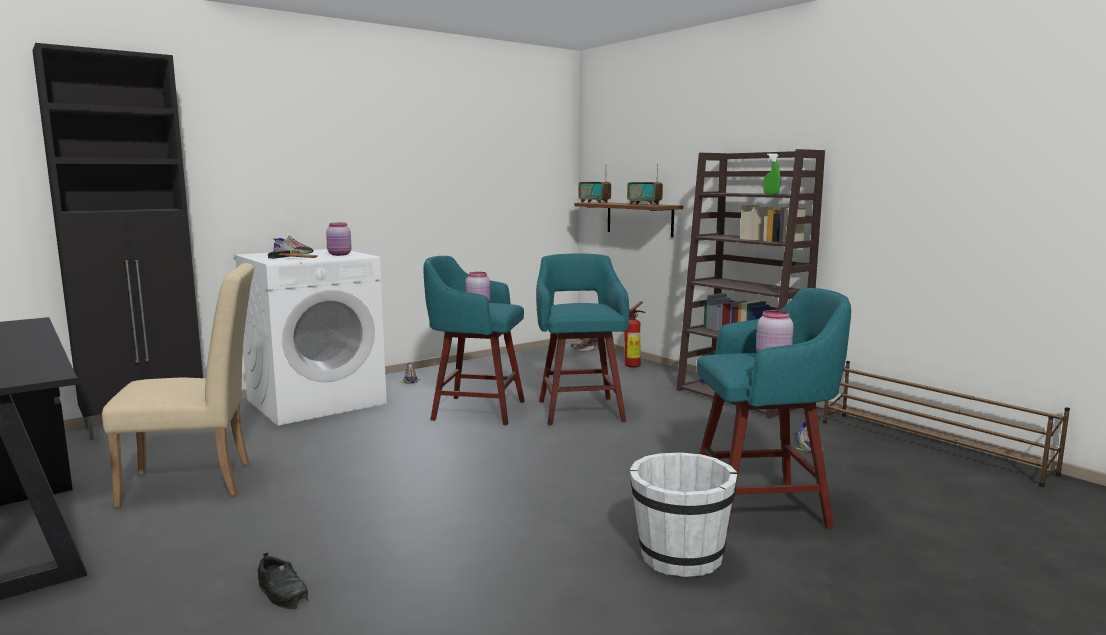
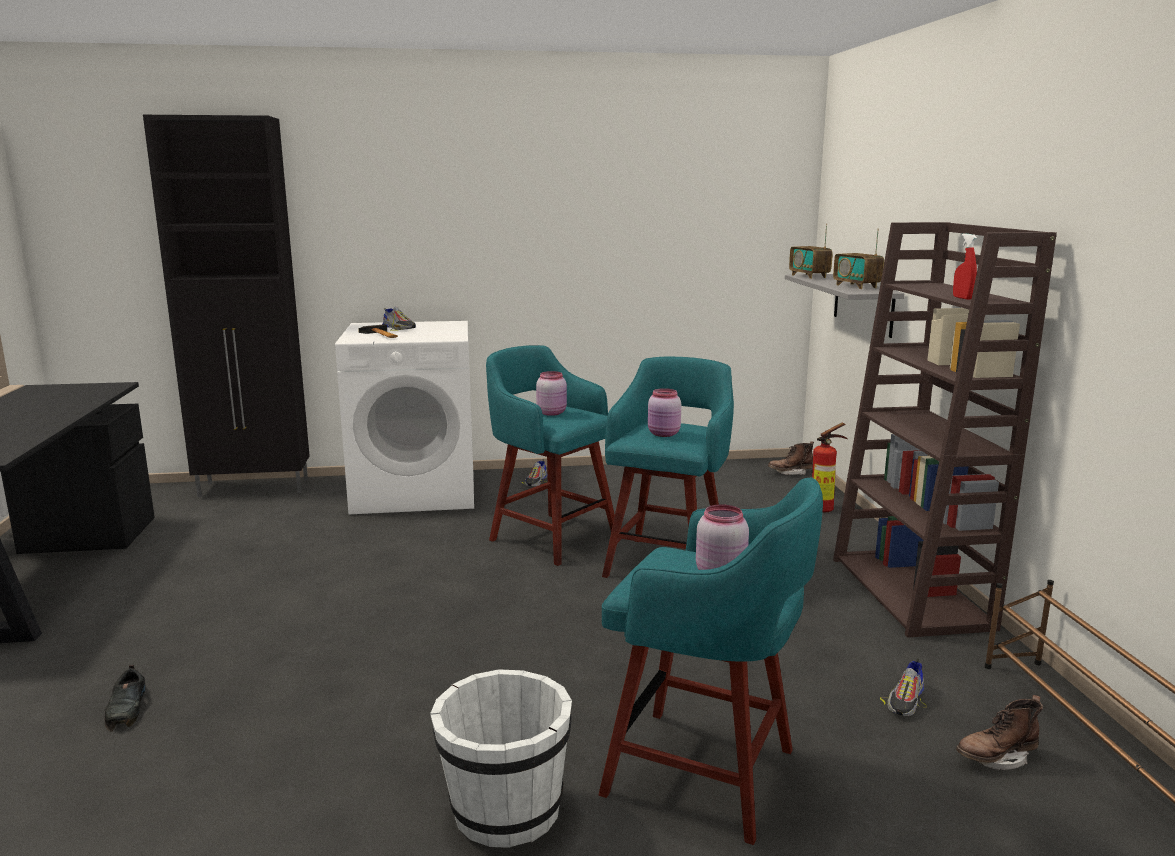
camera: 30 degrees right, 5 degrees up
beige chair [102,263,254,508] -> none
pink jar [326,223,352,256] -> pink jar moved to [648,388,681,437]
brown shelf [574,202,683,238] -> grey shelf [785,274,904,338]
green spray bottle [763,153,781,194] -> red spray bottle [953,234,977,300]
none -> brown boot [956,695,1043,770]

